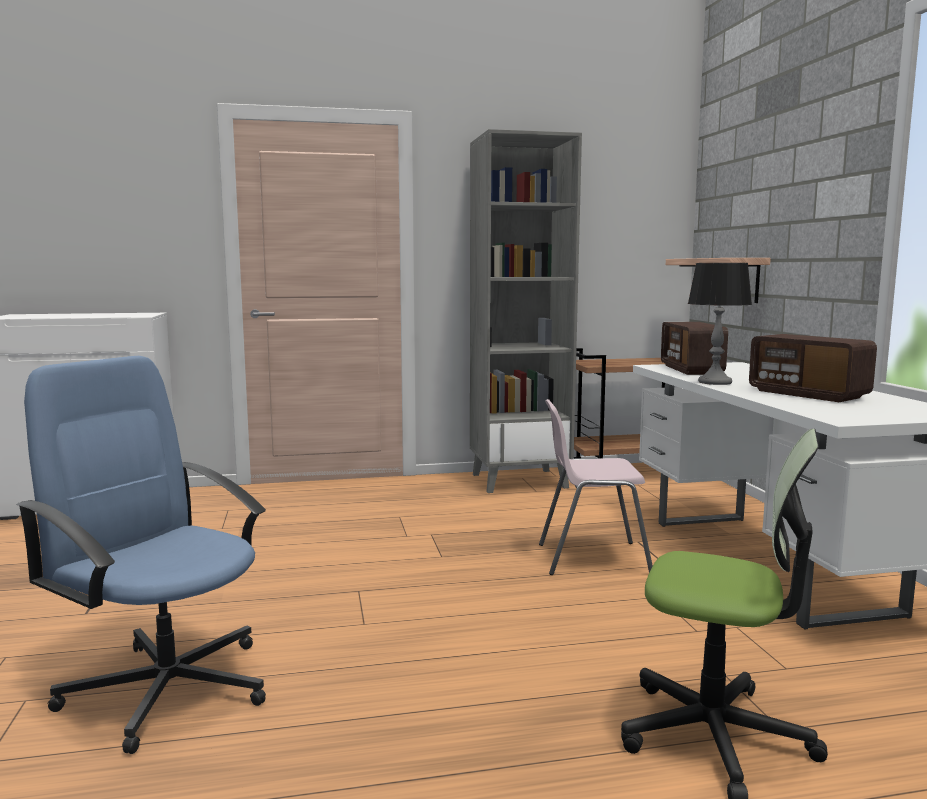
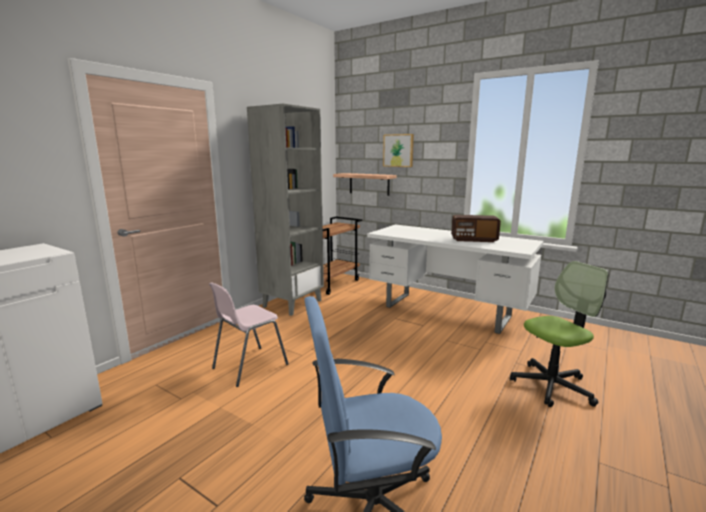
camera: 45 degrees left, 5 degrees up
pink chair [539,399,653,575] -> pink chair moved to [209,282,289,387]
radio [661,322,728,375] -> none
table lamp [688,263,752,385] -> none
none -> picture [383,134,414,167]

